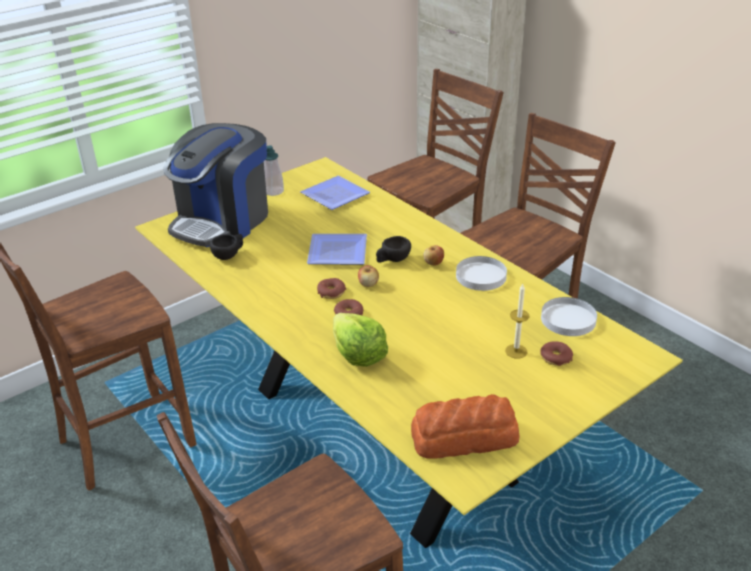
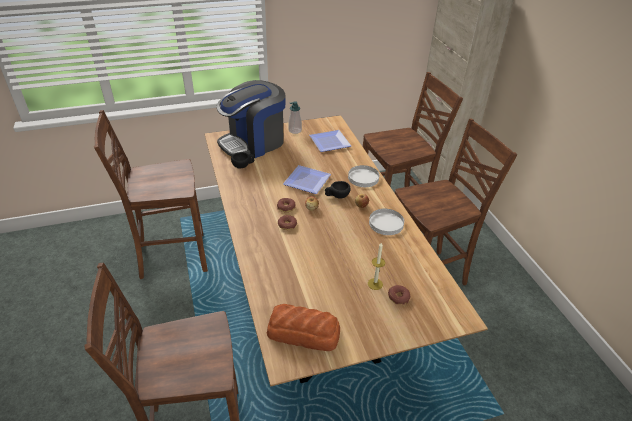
camera: 20 degrees right, 5 degrees up
yellow dining table [135,157,683,548] -> brown dining table [204,115,488,387]
lettuce [333,313,388,367] -> none
white plate [541,297,597,336] -> white plate moved to [348,165,379,187]

